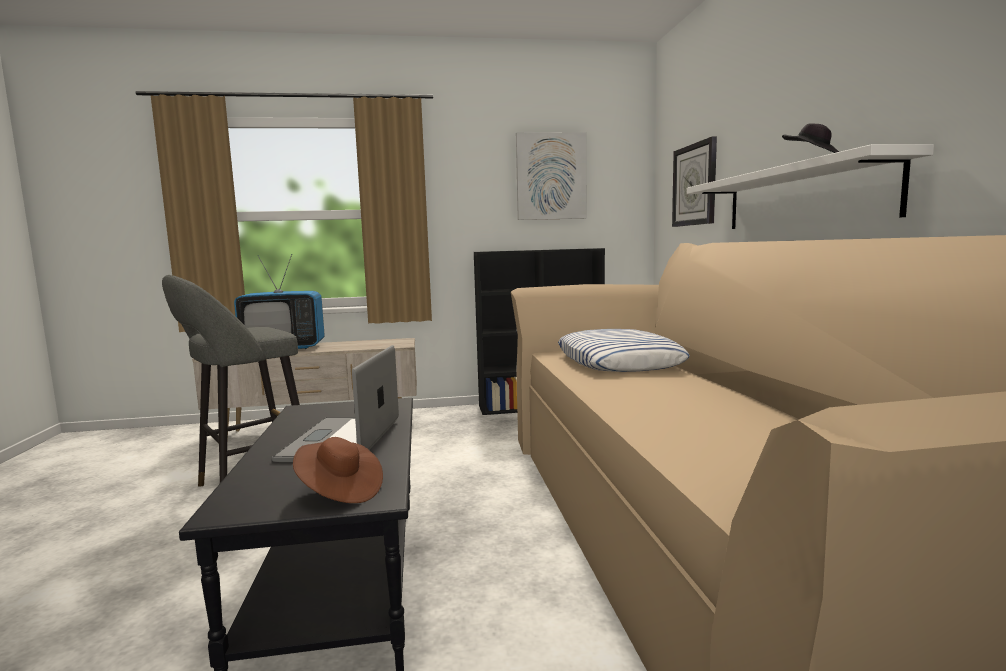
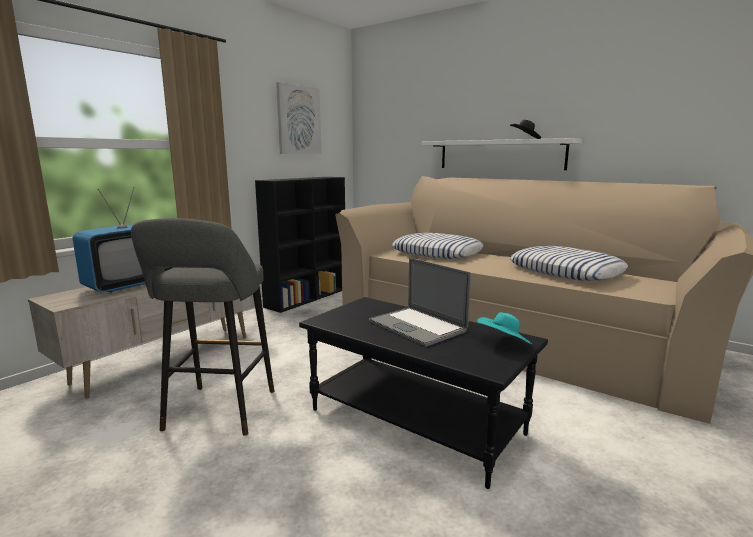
camera: 45 degrees left, 5 degrees up
brown hat [293,437,383,503] -> turquoise hat [477,312,532,344]
wall clock [672,136,717,227] -> none
none -> pillow [510,246,628,281]

